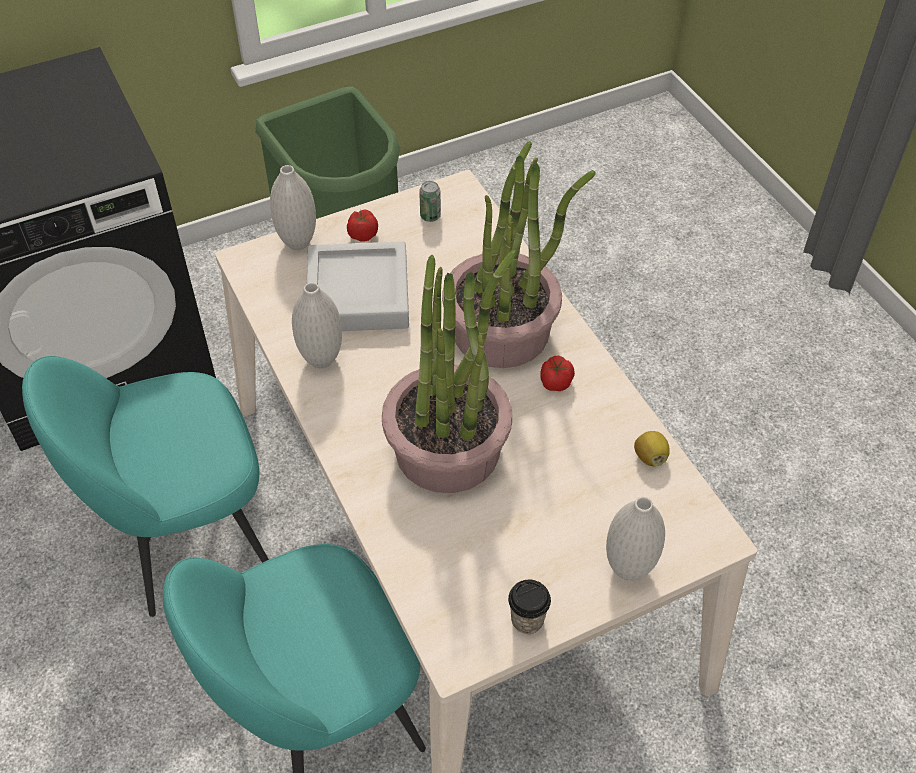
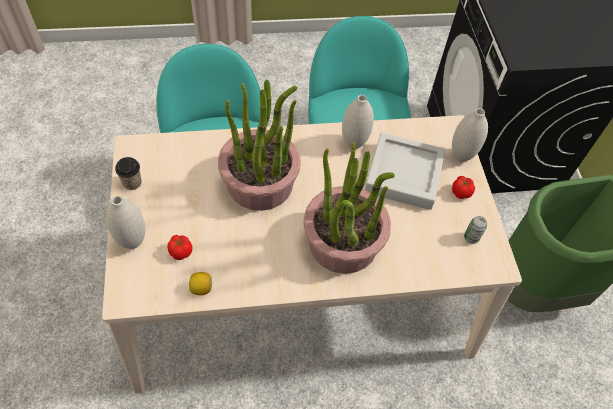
camera: 105 degrees right, 5 degrees up
tomato [540,356,575,391] -> tomato moved to [168,235,192,260]

